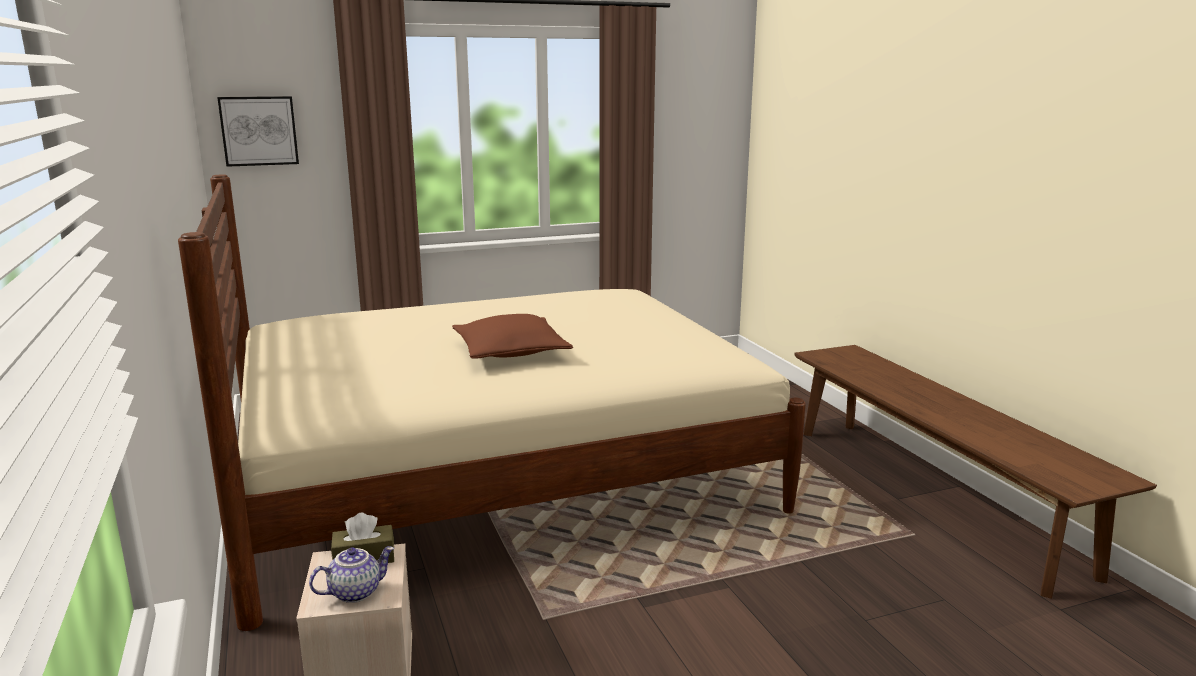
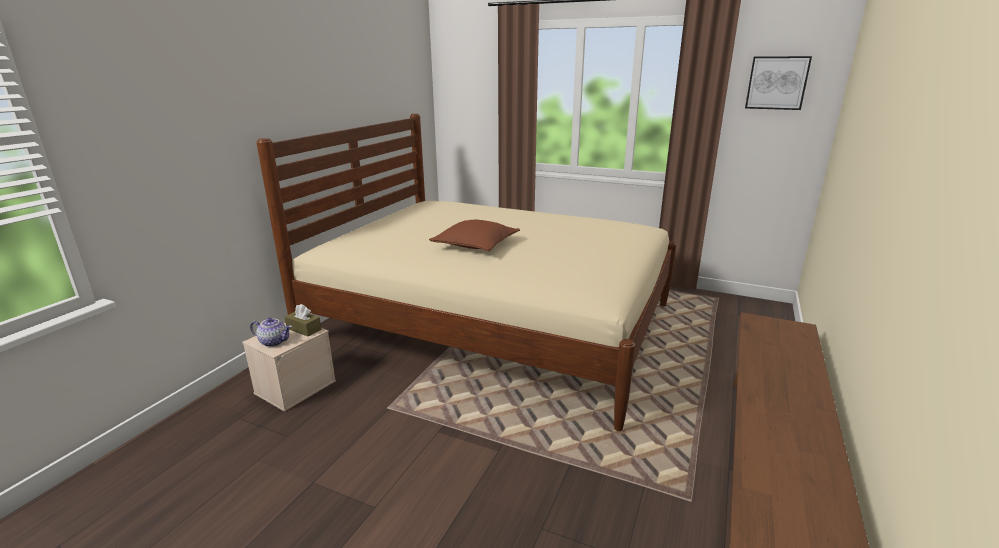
camera: 45 degrees right, 5 degrees up
picture [217,96,299,167] -> picture moved to [745,56,812,110]

